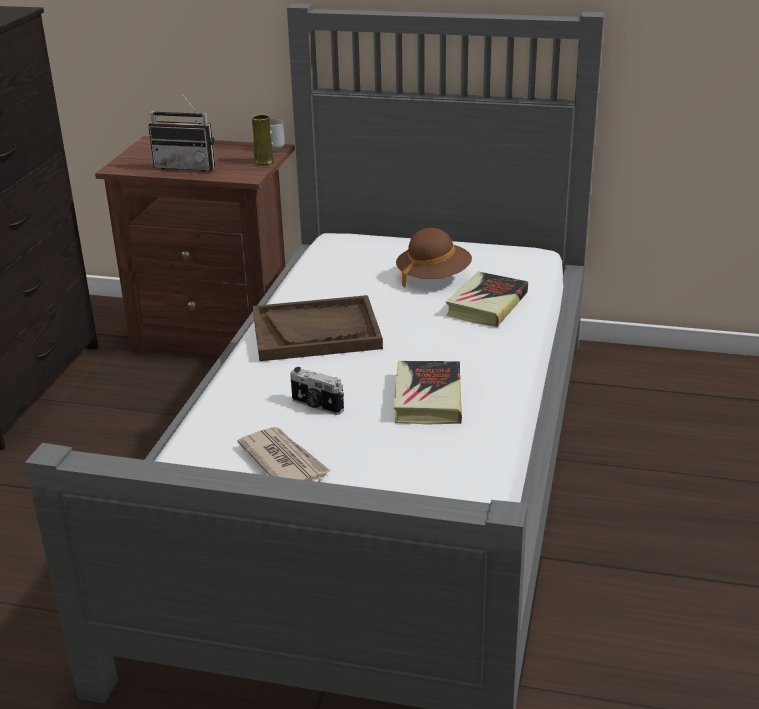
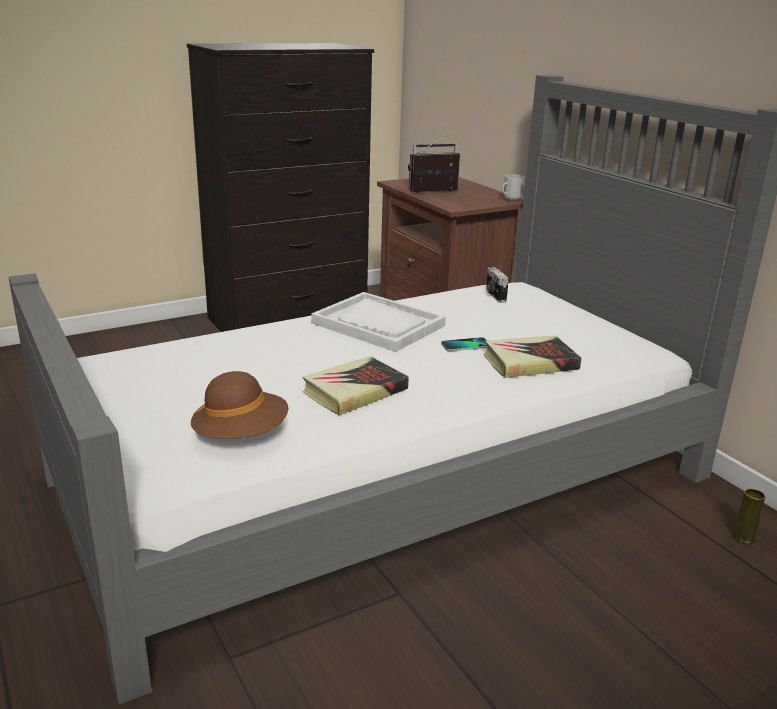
camera: 45 degrees right, 5 degrees down
radio [148,90,215,172] -> radio turned 105 degrees clockwise [408,134,460,193]
newspaper [238,427,330,481] -> none
yellow vase [252,114,274,165] -> yellow vase moved to [732,488,765,544]
brown tray [253,295,383,361] -> white tray [311,292,446,352]
camera [290,367,344,415] -> camera moved to [486,265,508,303]
brown hat [396,228,472,288] -> brown hat moved to [191,371,288,439]
none -> phone [441,337,487,351]

